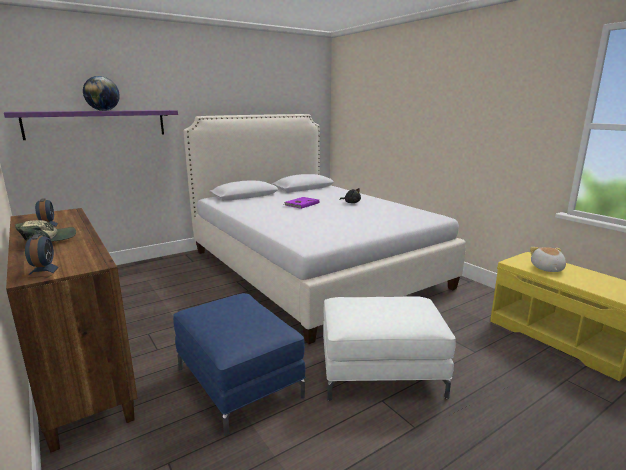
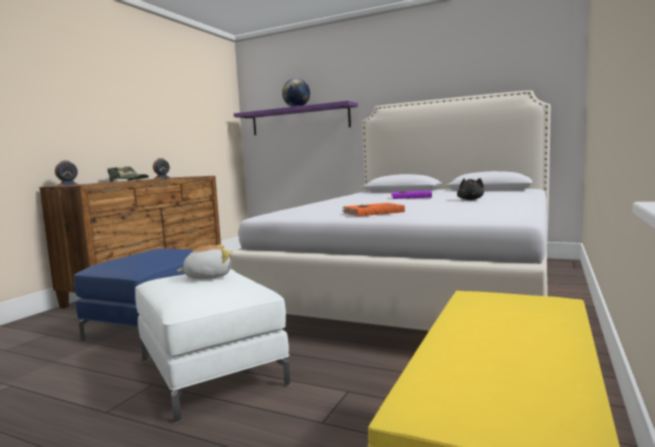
camera: 60 degrees right, 10 degrees down
plush toy [530,247,566,272] -> plush toy moved to [177,245,232,279]
none -> orange book [342,203,405,216]

